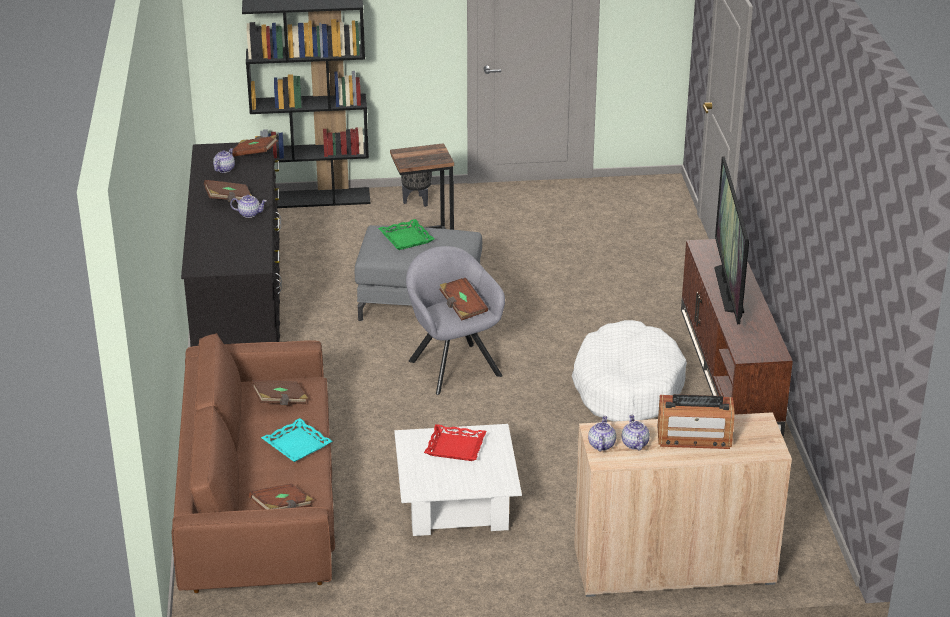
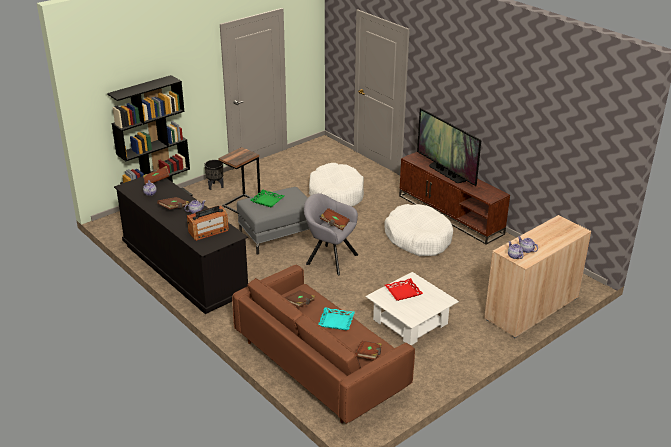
camera: 35 degrees left, 0 degrees up
radio [658,394,734,449] -> radio moved to [187,206,229,241]
none -> white dog bed [309,163,364,207]

